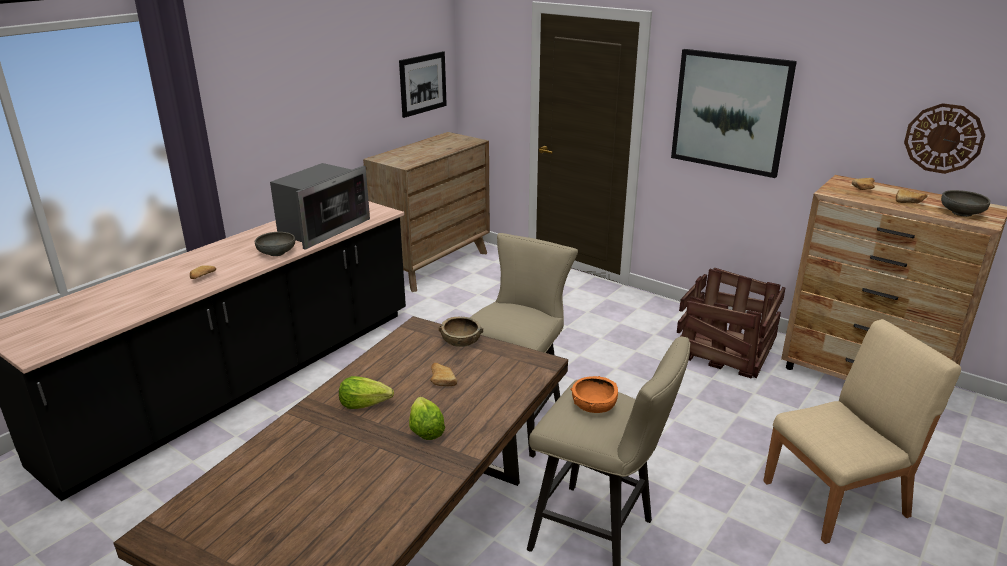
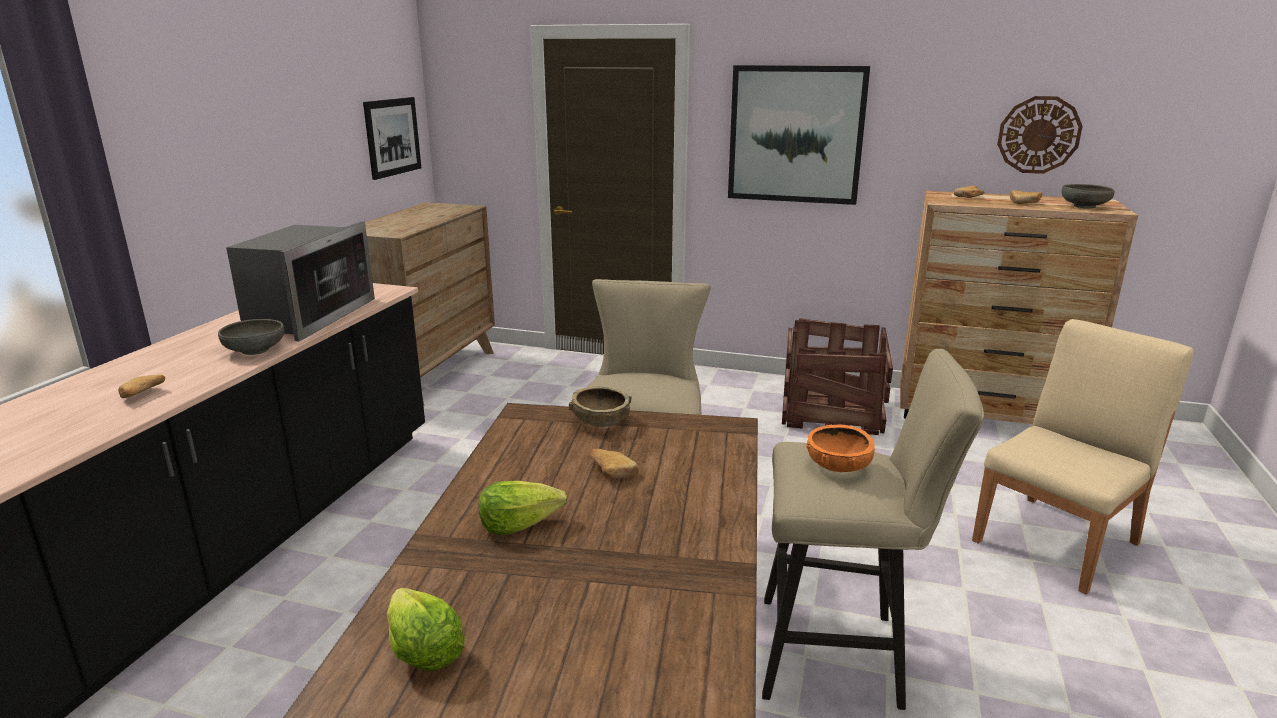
camera: 20 degrees left, 5 degrees down
lettuce [409,397,445,440] -> lettuce moved to [387,587,465,671]

